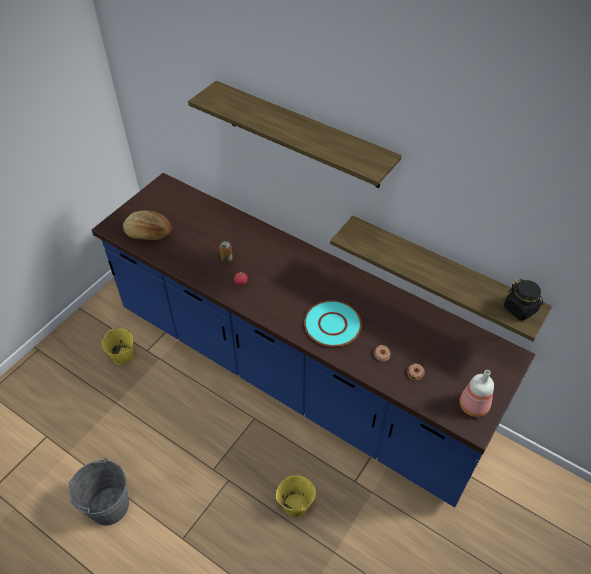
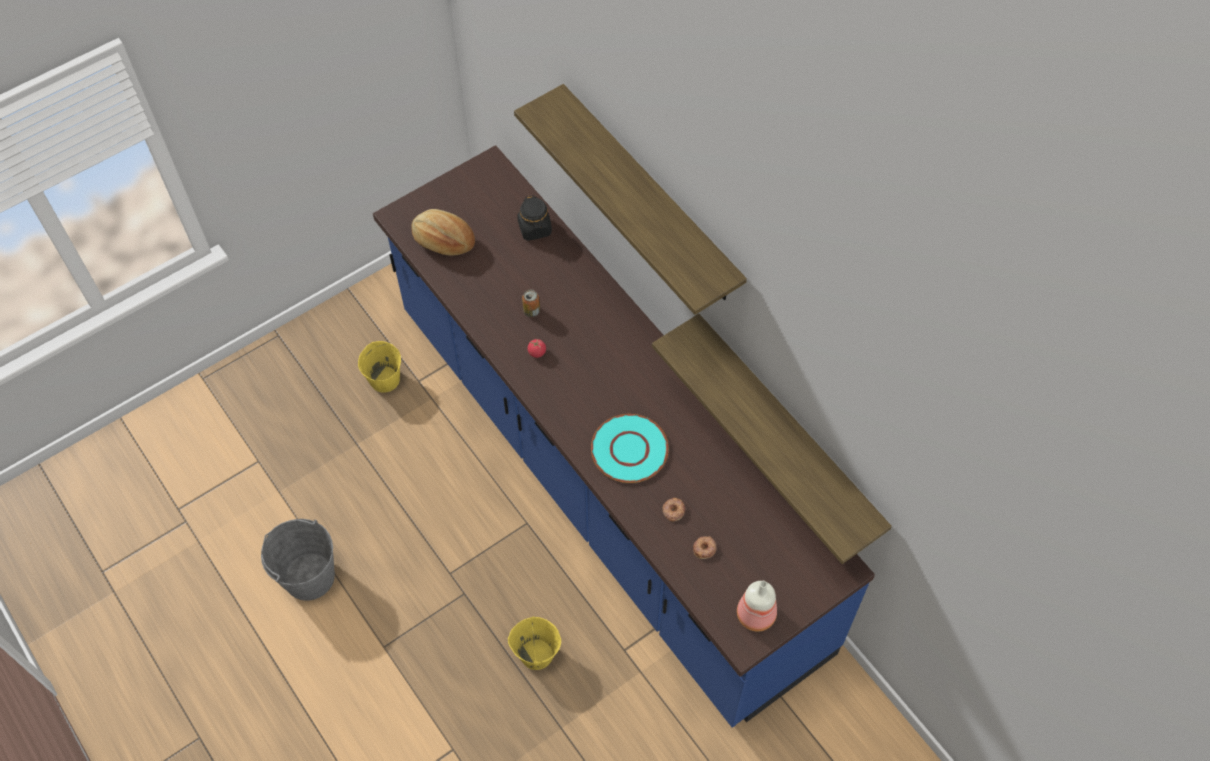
camera: 20 degrees right, 10 degrees up
black jar [504,279,543,321] -> black jar moved to [517,195,552,241]

